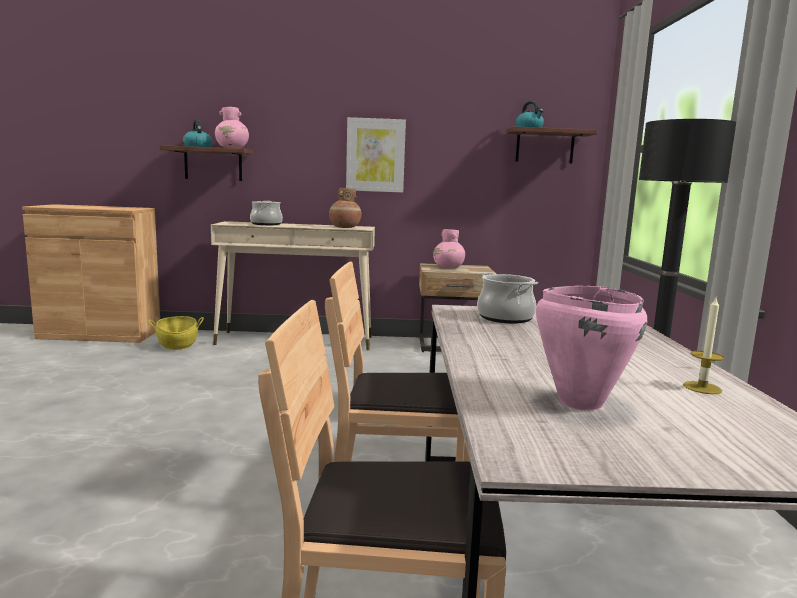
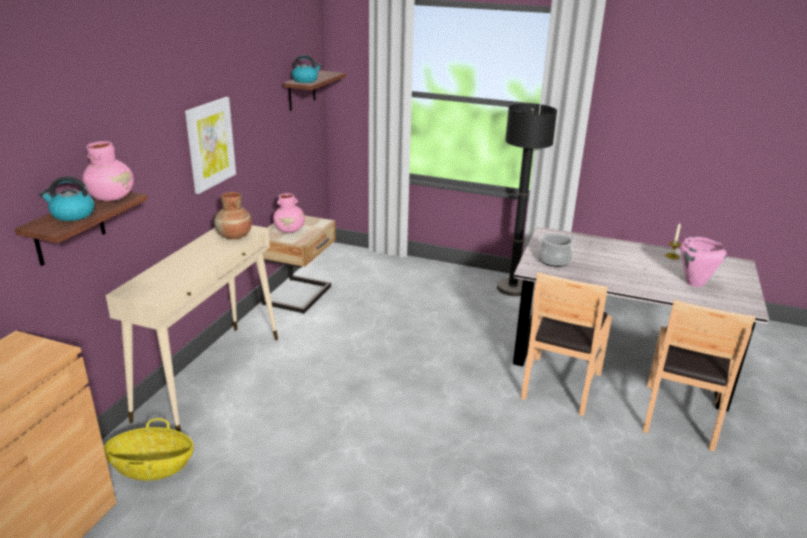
camera: 70 degrees left, 15 degrees up
cooking pot [250,201,283,225] -> none

